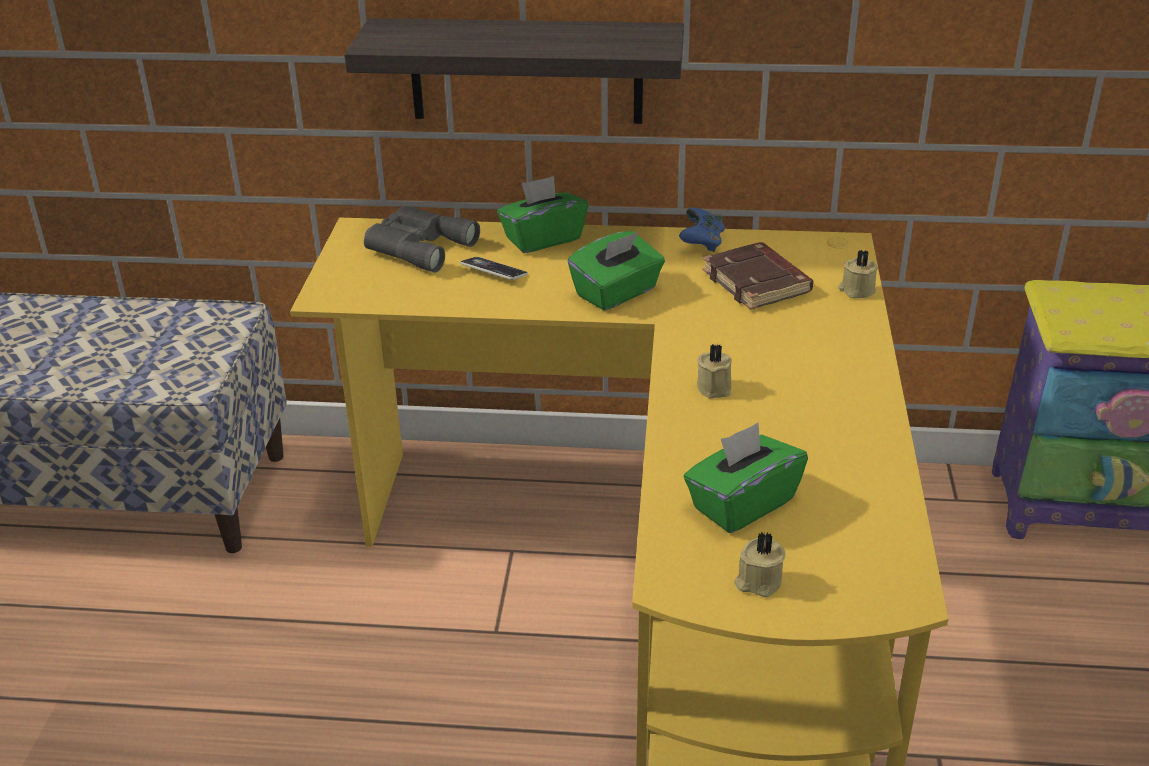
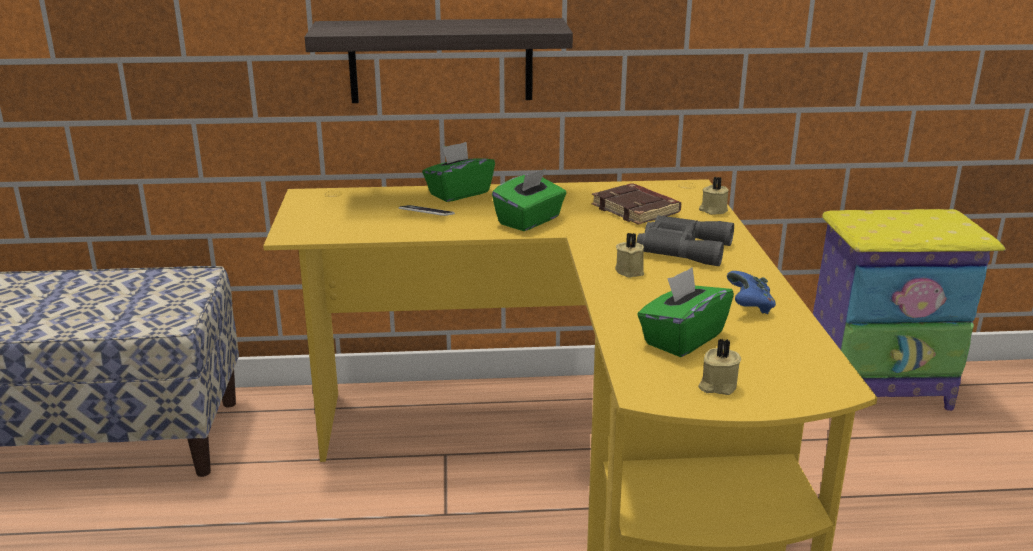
camera: 10 degrees left, 10 degrees down
grey binoculars [364,206,480,273] -> grey binoculars moved to [636,215,734,266]
blue game controller [679,207,725,252] -> blue game controller moved to [727,271,776,314]

